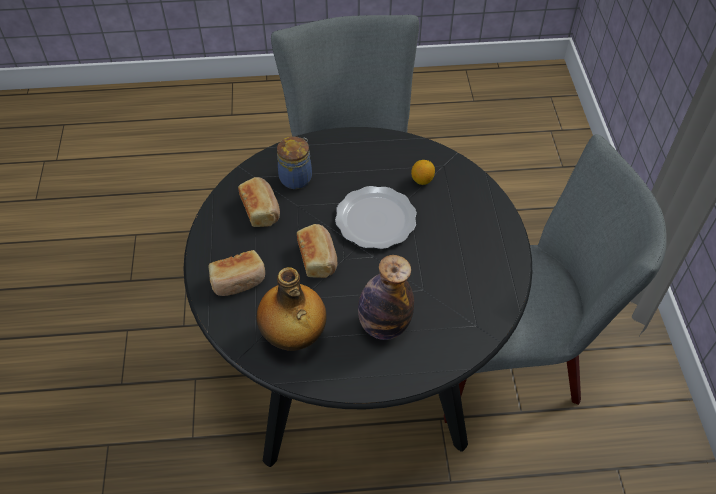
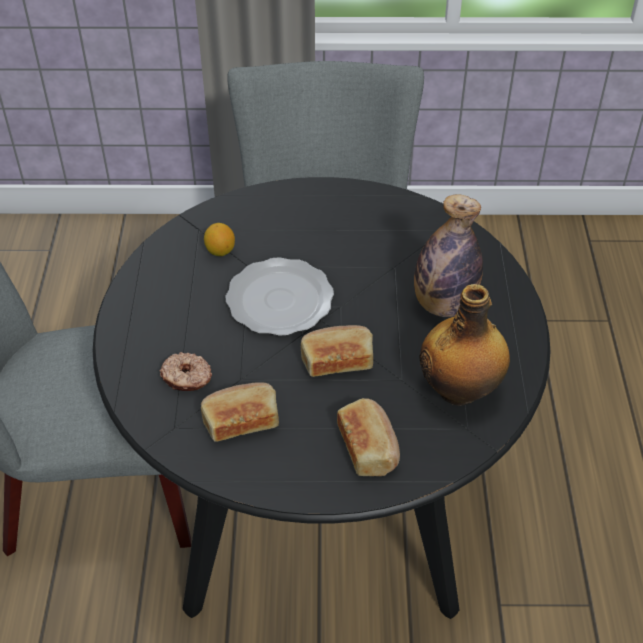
camera: 85 degrees left, 5 degrees down
jar [277,136,312,189] -> donut [159,352,212,391]

